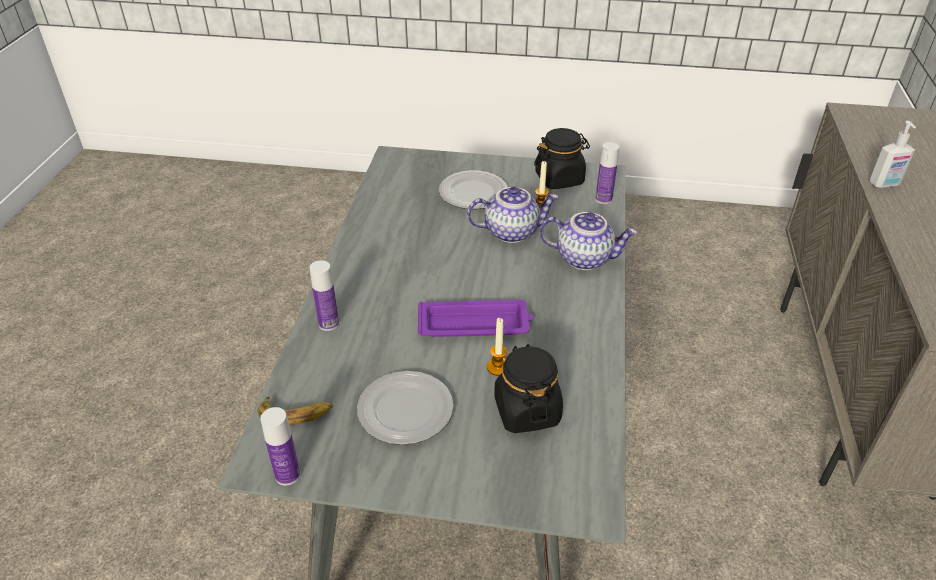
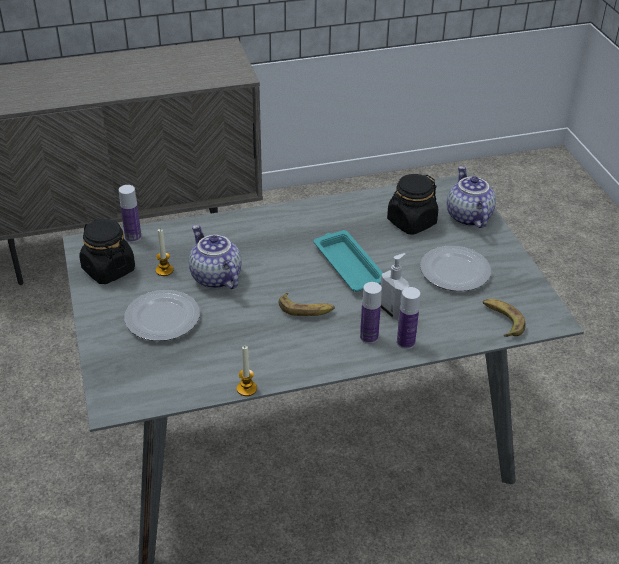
camera: 115 degrees left, 0 degrees up
bottle [260,407,300,485] -> bottle moved to [360,282,382,344]
purple tray [418,300,533,337] -> turquoise tray [313,230,383,292]
candle [487,318,507,376] -> candle moved to [237,346,257,396]
teapot [539,212,638,270] -> teapot moved to [447,166,496,228]
soap dispenser [869,121,916,188] -> soap dispenser moved to [381,253,409,321]
none -> banana [279,293,335,316]

